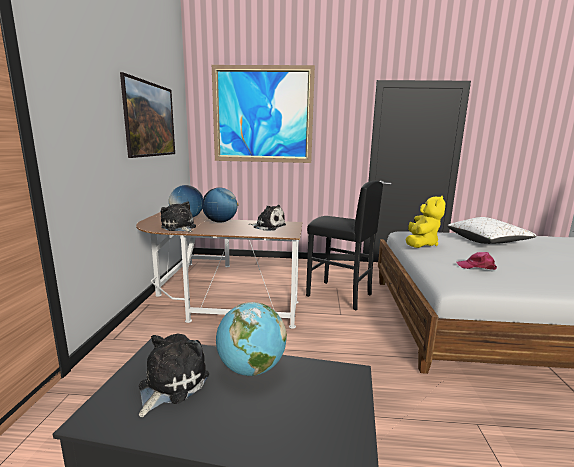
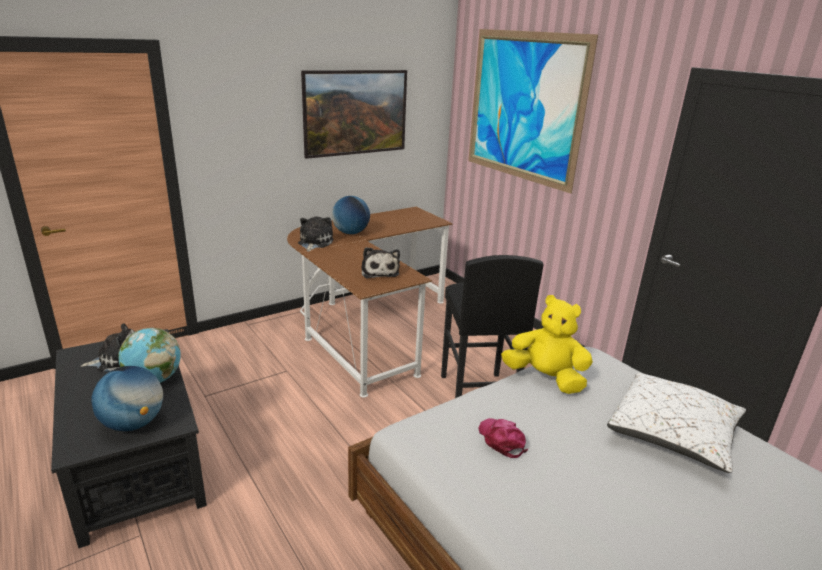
camera: 50 degrees right, 10 degrees up
globe [202,187,238,223] -> globe moved to [91,366,163,431]
yellow plush toy [406,196,445,248] -> yellow plush toy turned 135 degrees counterclockwise [501,295,593,394]

